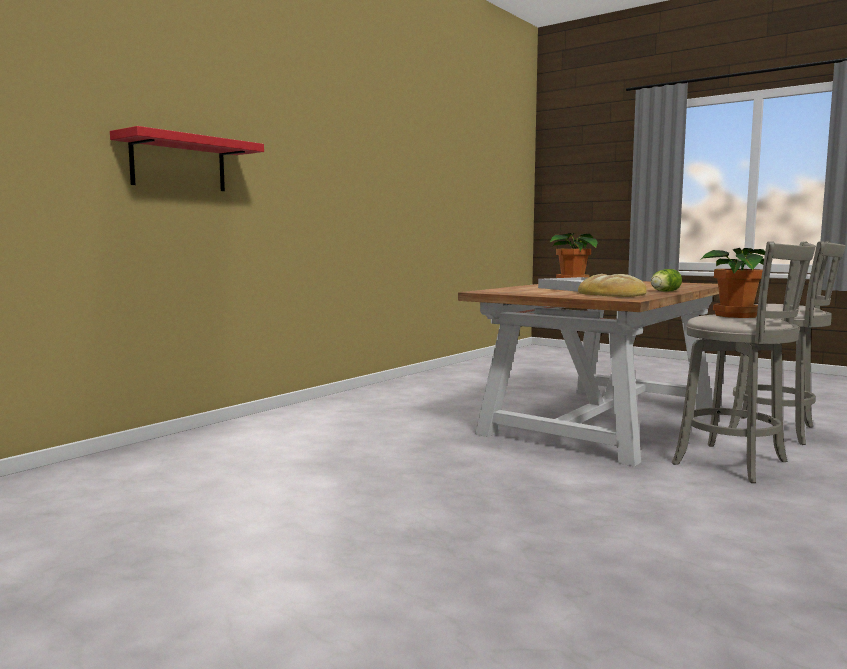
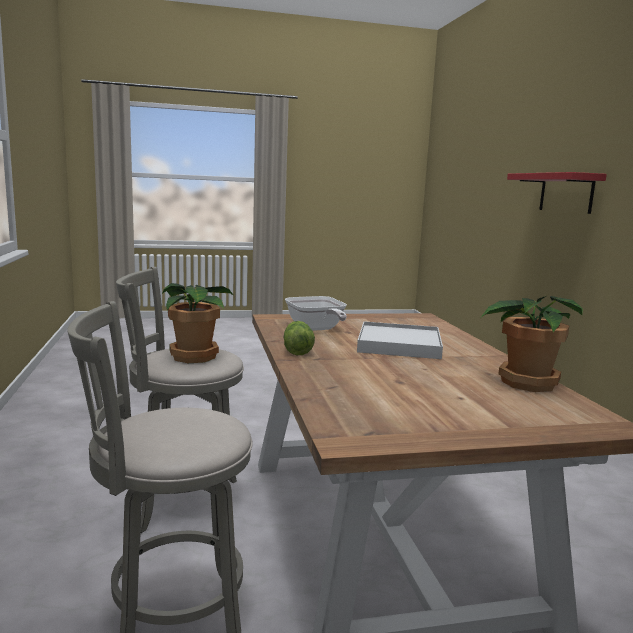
camera: 130 degrees right, 5 degrees up
bread [578,274,647,297] -> frying pan [285,296,347,331]

